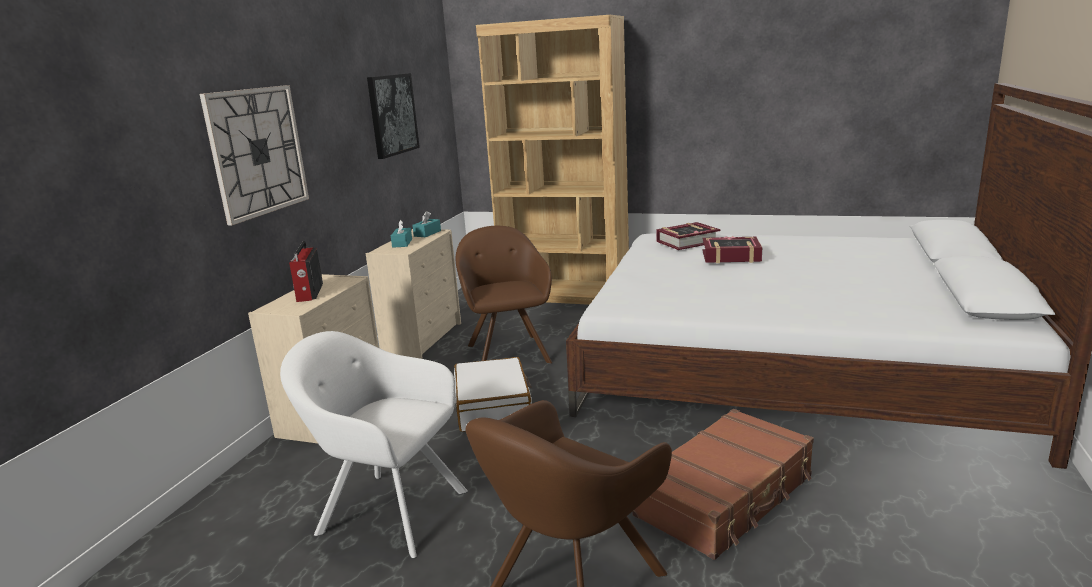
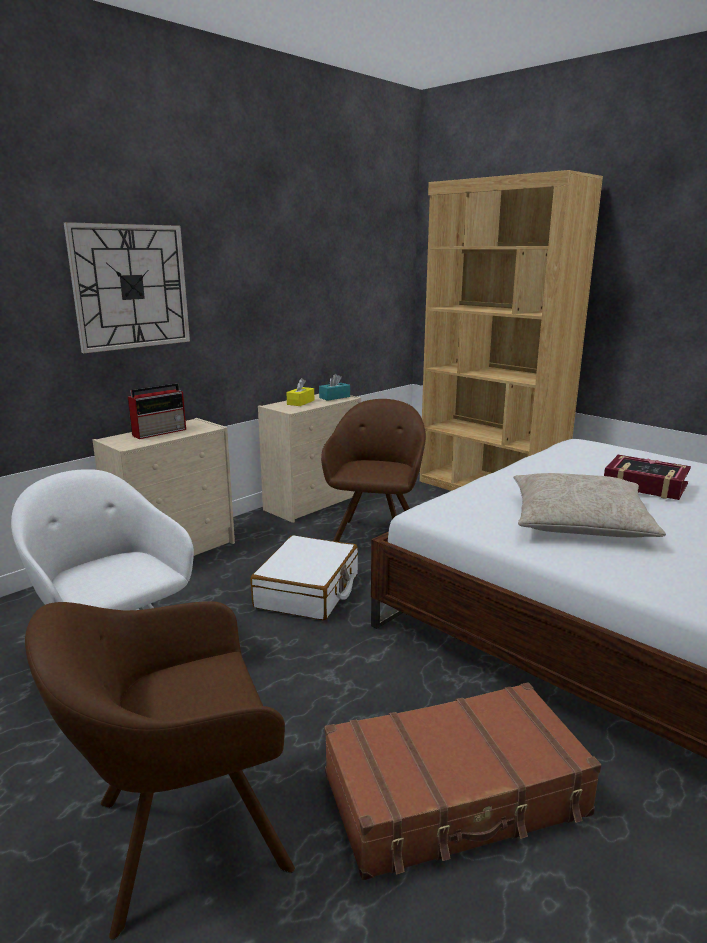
camera: 25 degrees right, 0 degrees up
radio [289,241,323,302] -> radio turned 150 degrees counterclockwise [128,383,186,439]
picture [367,73,420,159] -> none
turquoise tissue box [391,220,412,248] -> yellow tissue box [286,378,314,406]
book [656,222,720,250] -> none
none -> beige pillow [513,473,666,537]

